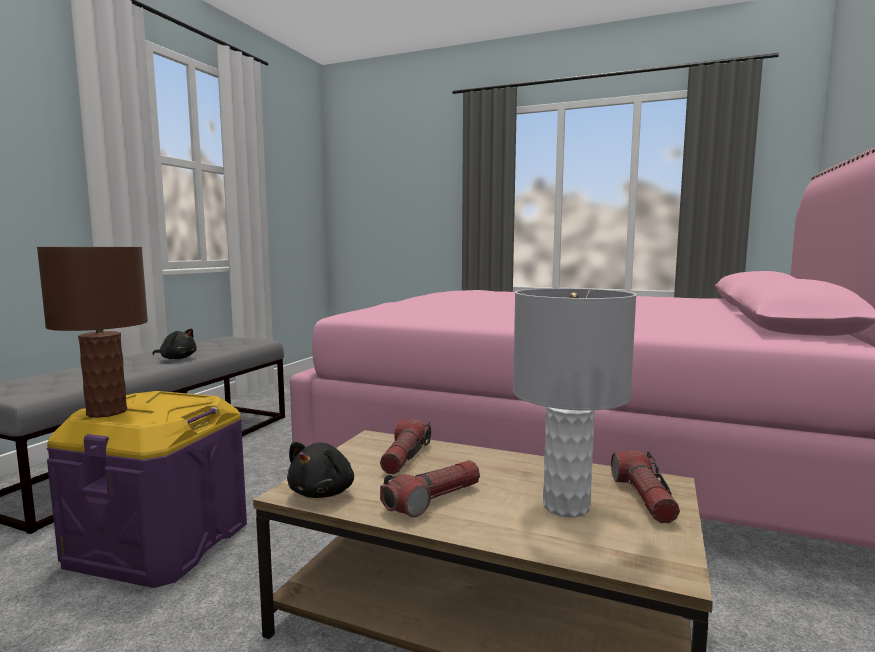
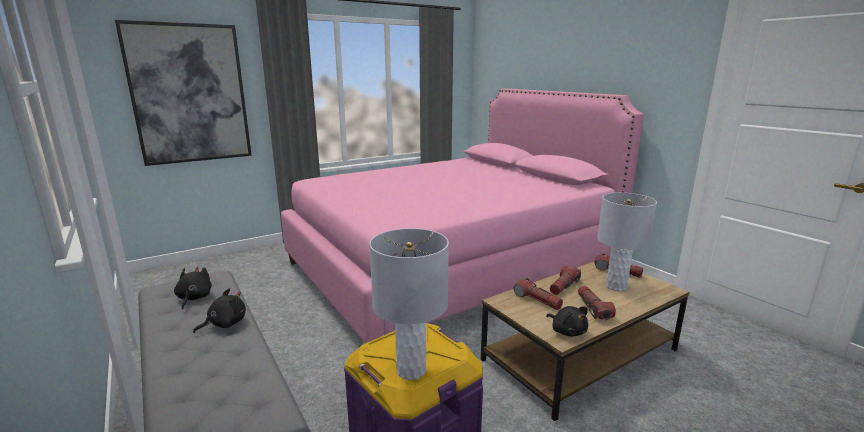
camera: 55 degrees left, 10 degrees up
brown table lamp [37,247,148,418] -> grey table lamp [369,228,449,380]
none -> picture [115,20,252,166]
none -> black plush toy [174,266,212,309]
none -> flashlight [550,266,581,295]

